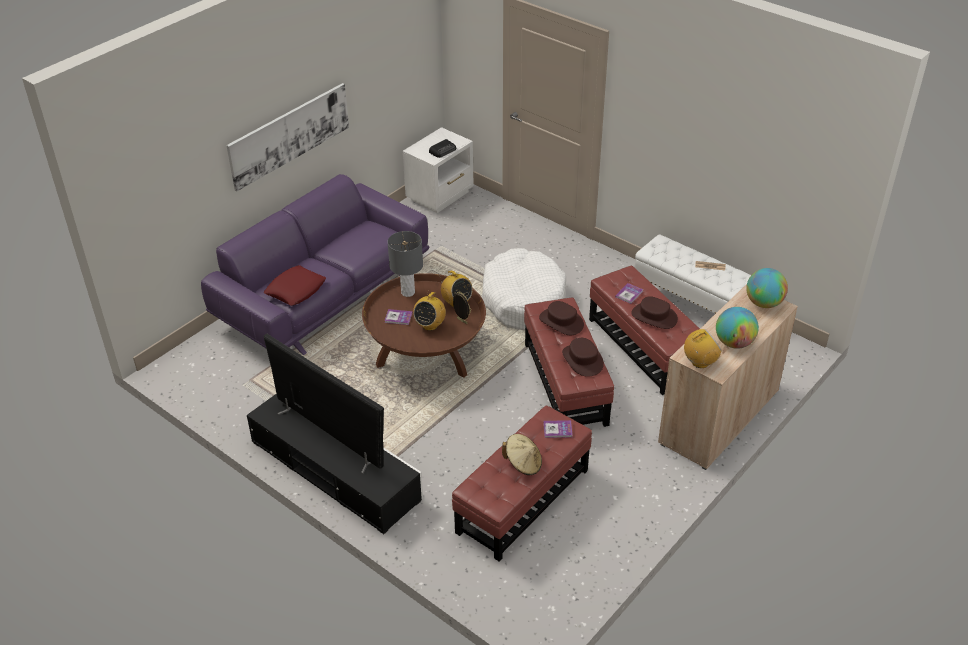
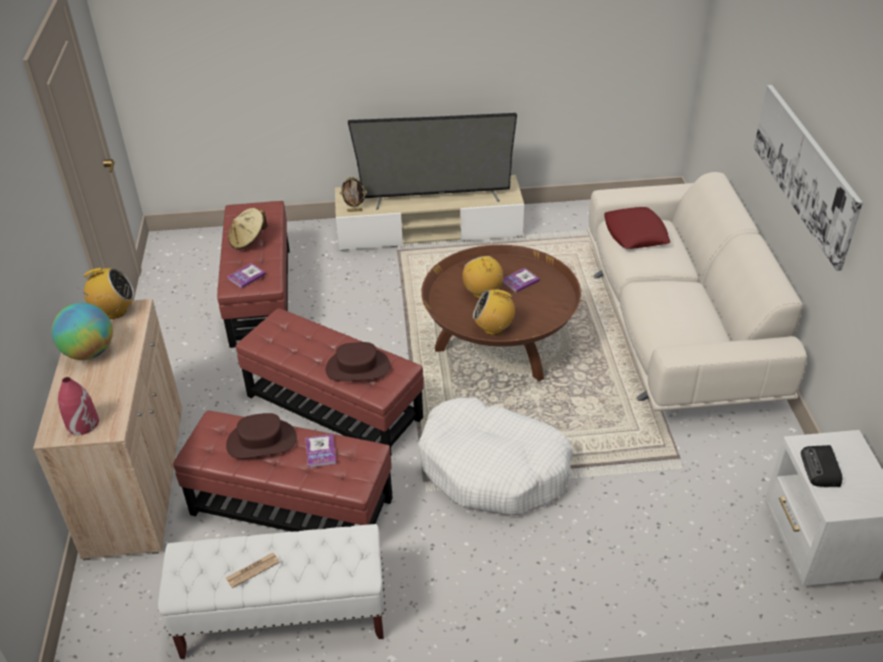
camera: 135 degrees right, 0 degrees up
purple sofa [201,174,430,355] -> beige sofa [587,172,807,411]
black tv stand [247,394,423,534] -> beige tv stand [335,175,524,251]
grey table lamp [388,231,423,297] -> none
picture frame [453,292,471,324] -> picture frame moved to [340,177,367,212]
brown hat [562,338,604,377] -> none
radio [684,329,722,368] -> radio turned 120 degrees counterclockwise [77,268,134,319]
globe [746,268,788,308] -> red vase [58,377,99,435]

